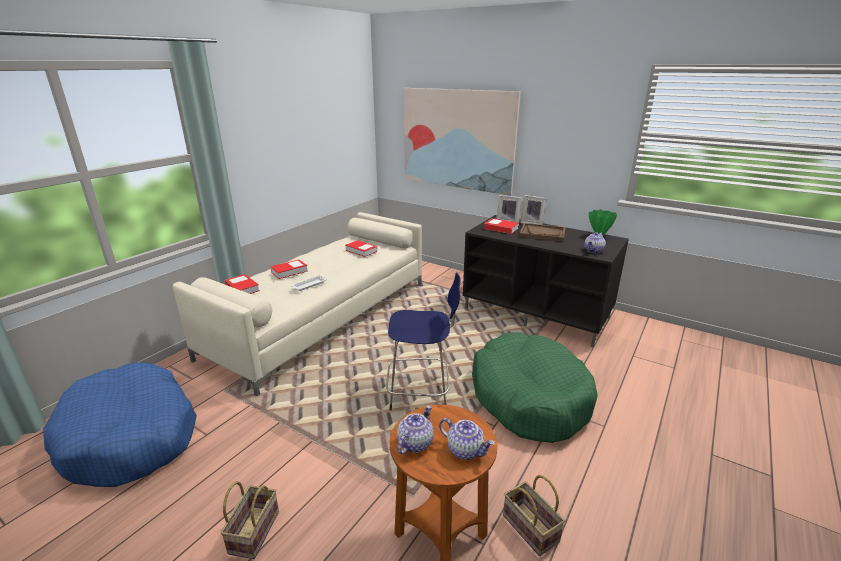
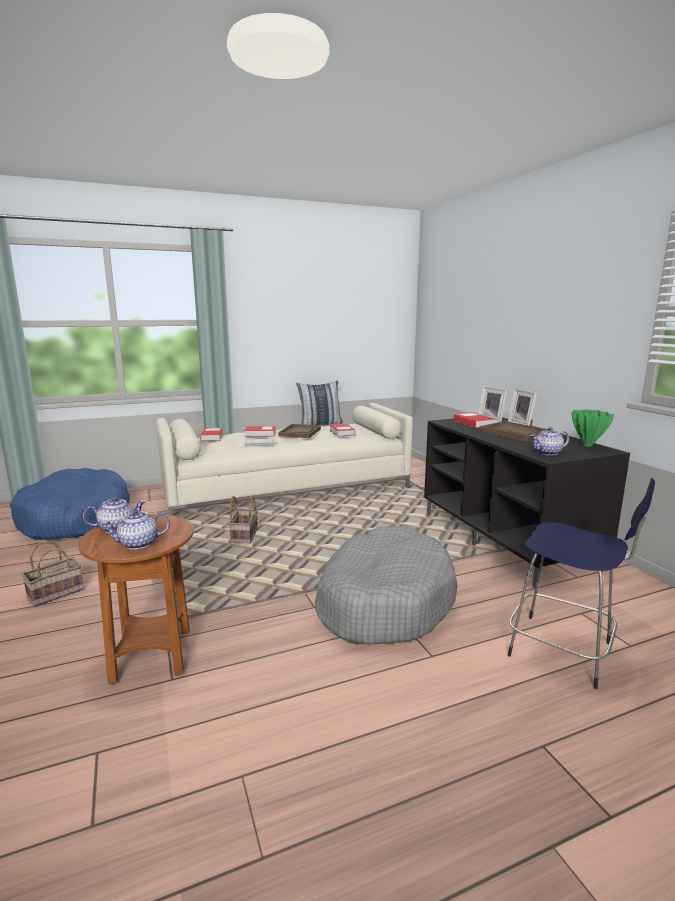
camera: 35 degrees right, 10 degrees down
blue stool [386,272,461,411] -> blue stool moved to [508,478,655,689]
picture [403,88,521,195] -> none
teapot [439,418,495,460] -> teapot turned 90 degrees clockwise [102,509,170,550]
green dog bed [472,332,598,443] -> grey dog bed [315,526,458,645]
basket [503,475,565,556] -> basket moved to [229,496,258,543]
none -> brown tray [278,424,321,438]
none -> pillow [296,381,343,425]

